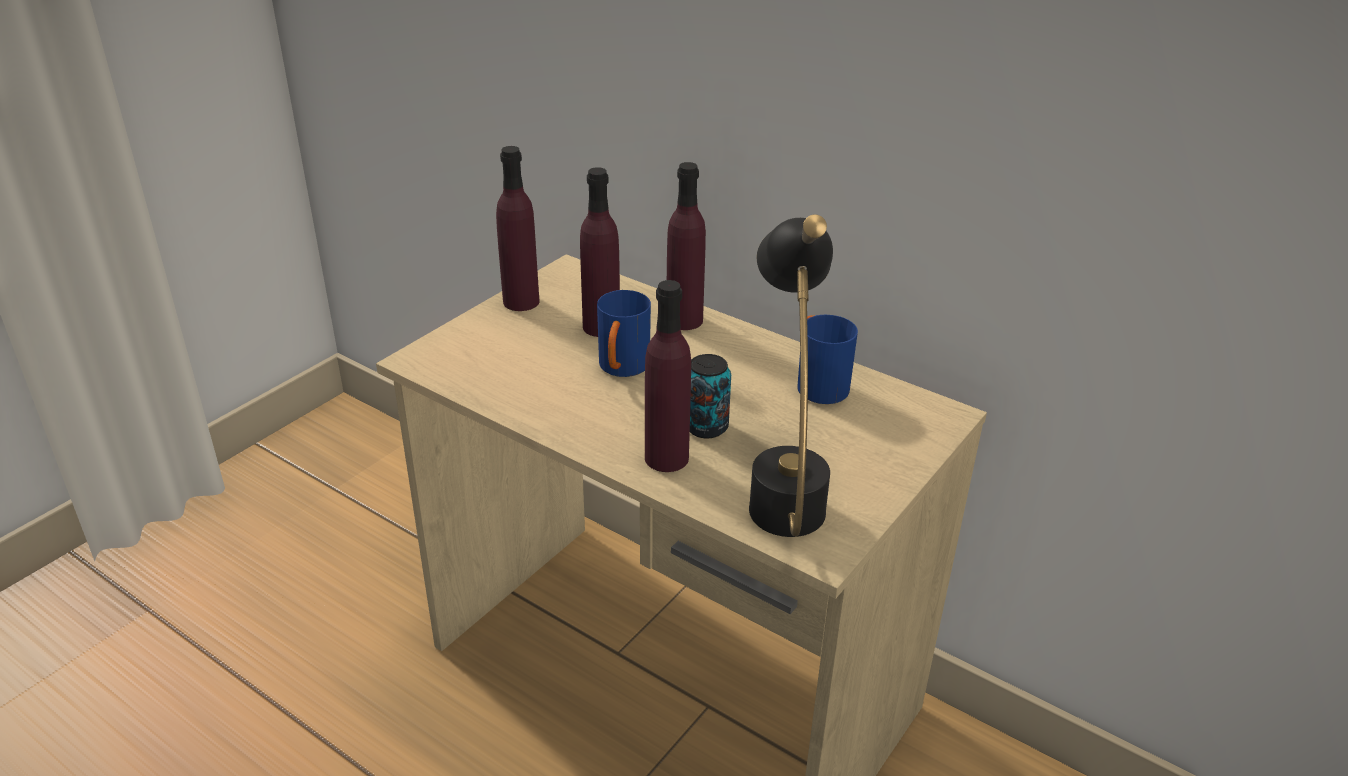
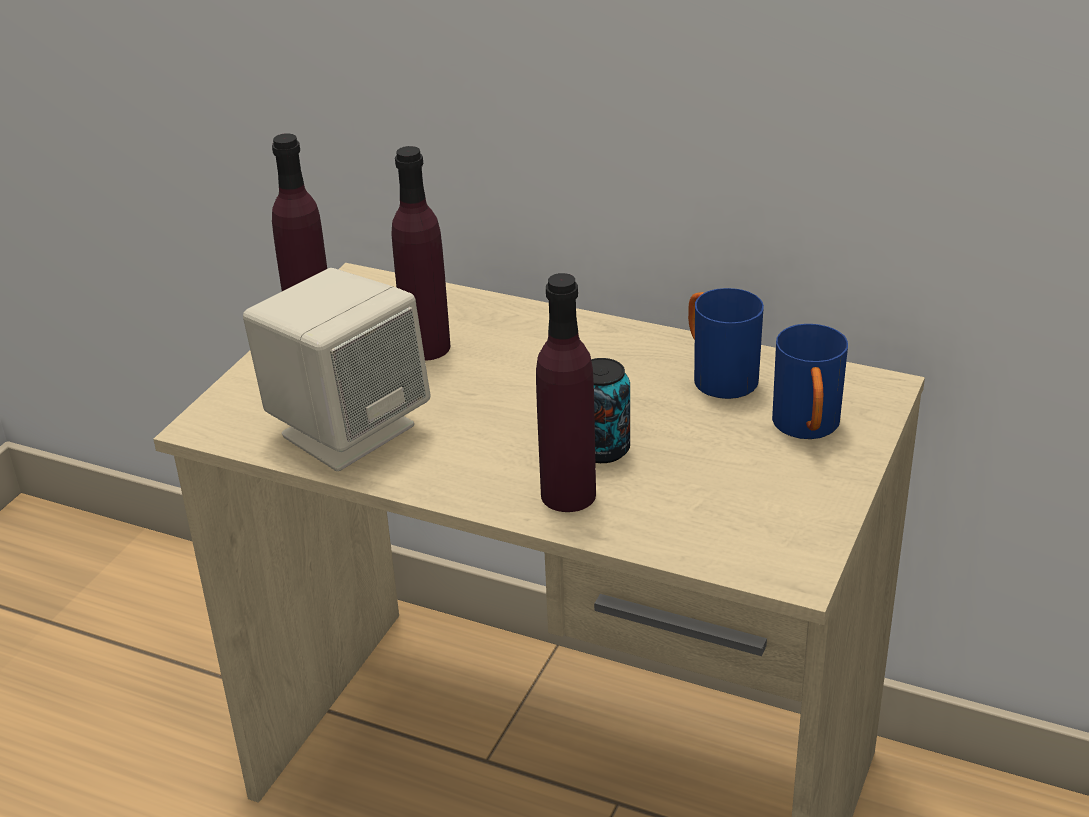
camera: 10 degrees left, 0 degrees up
blue mug [597,290,651,377] -> blue mug moved to [772,324,848,439]
purple bottle [667,162,706,330] -> none
black table lamp [749,214,833,537] -> none
none -> beige speaker [243,268,430,471]

